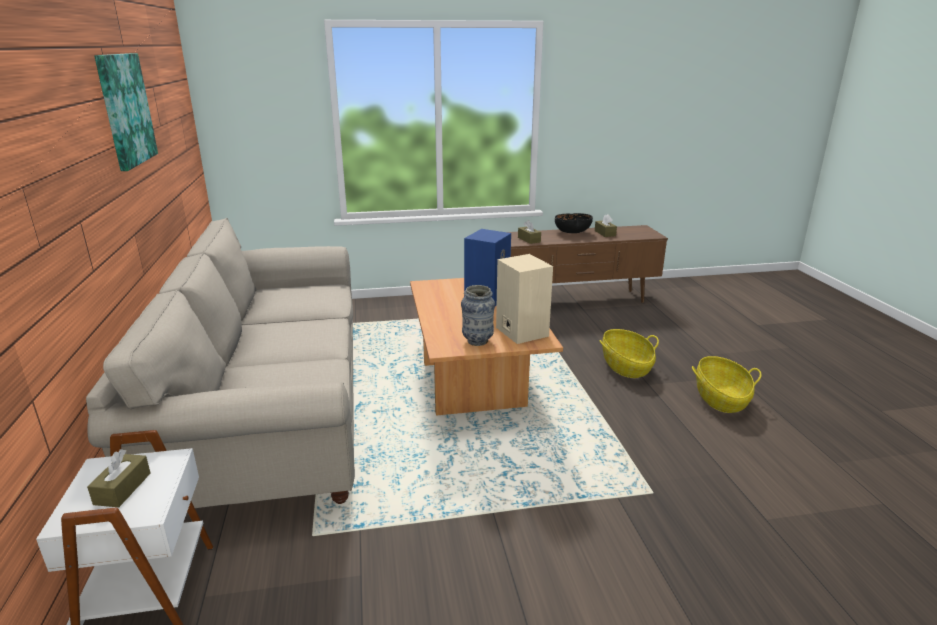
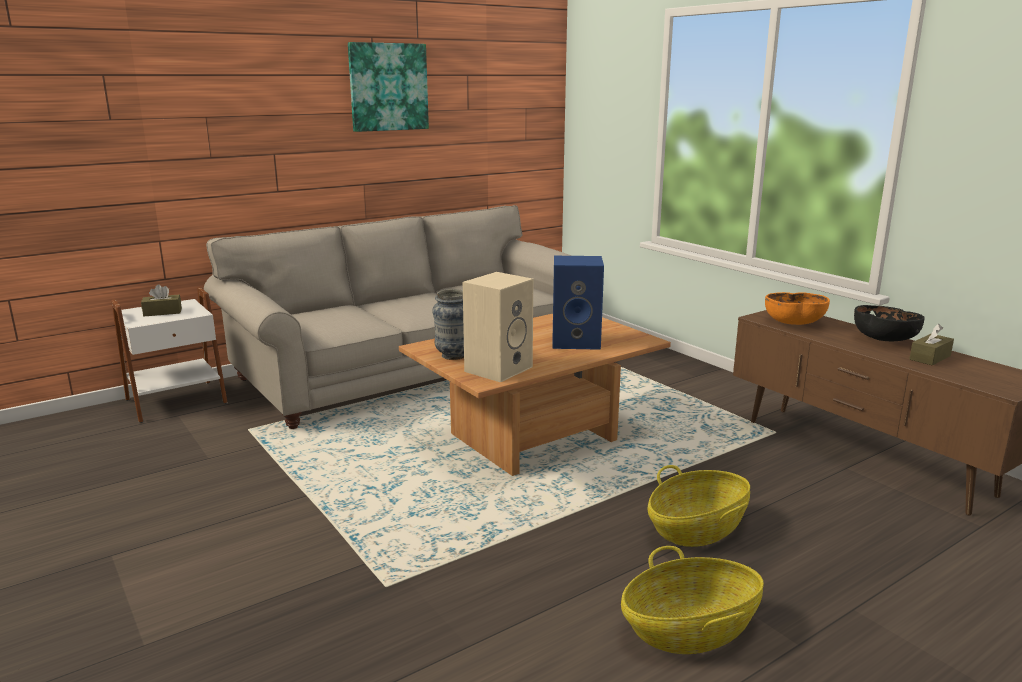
camera: 65 degrees right, 5 degrees down
brown tissue box [518,220,541,244] -> orange bowl [765,292,830,325]

